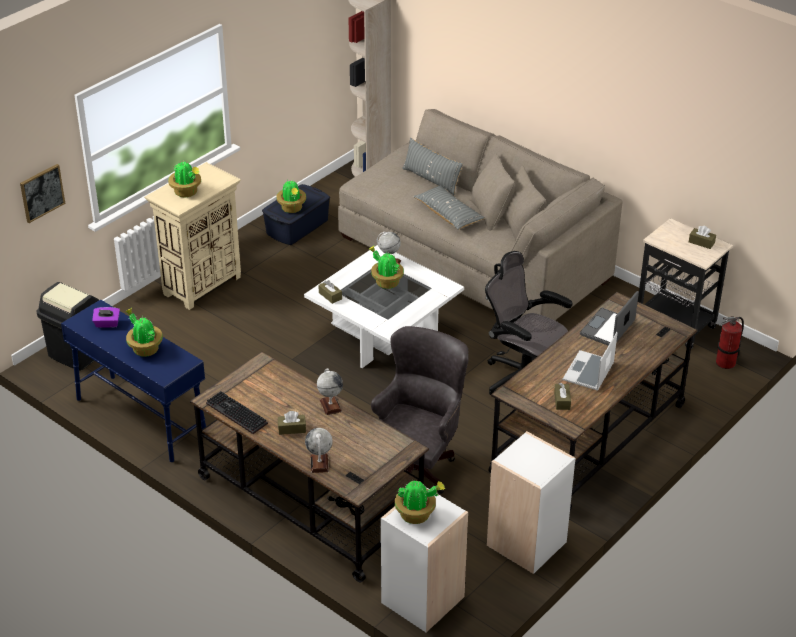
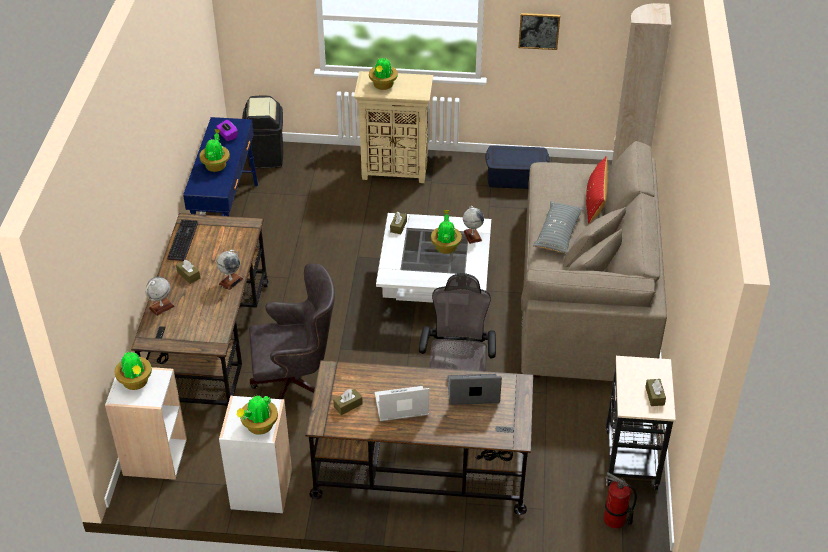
camera: 55 degrees right, 5 degrees up
picture [20,164,65,223] -> picture moved to [518,13,560,50]
potted plant [276,179,306,213] -> potted plant moved to [236,396,278,435]
grey pillow [402,138,463,195] -> red pillow [586,156,608,224]

